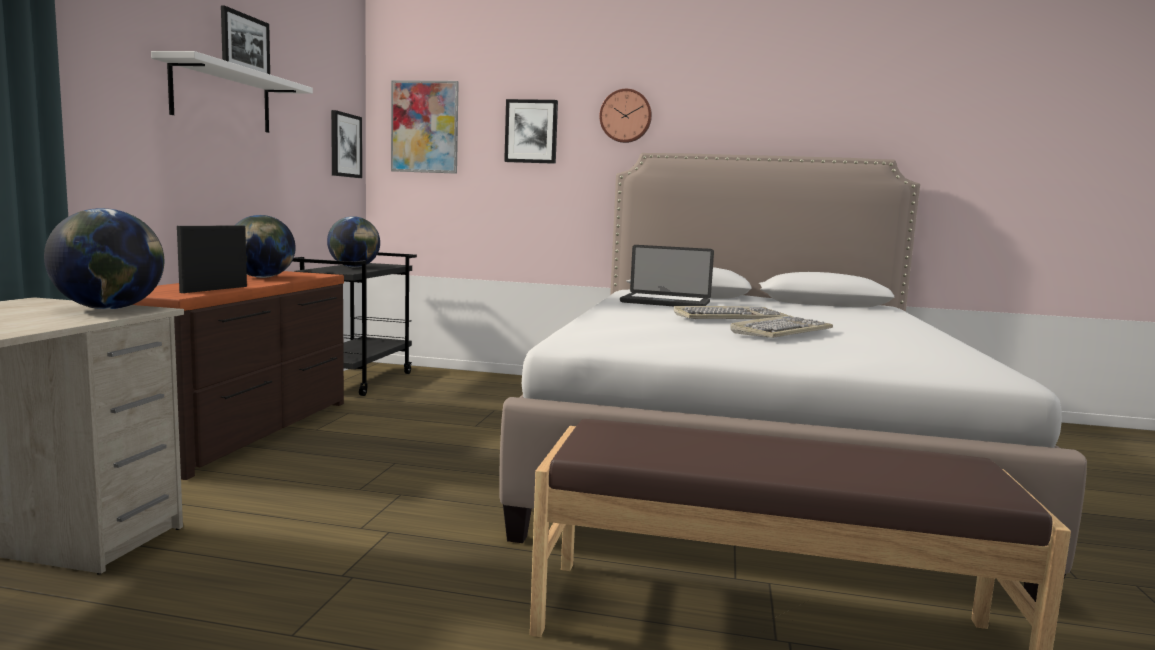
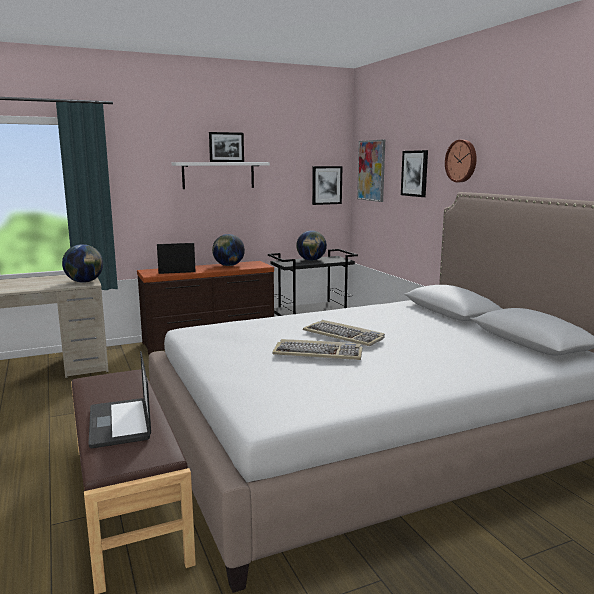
camera: 55 degrees right, 5 degrees up
laptop [620,245,714,306] -> laptop moved to [89,351,151,448]

